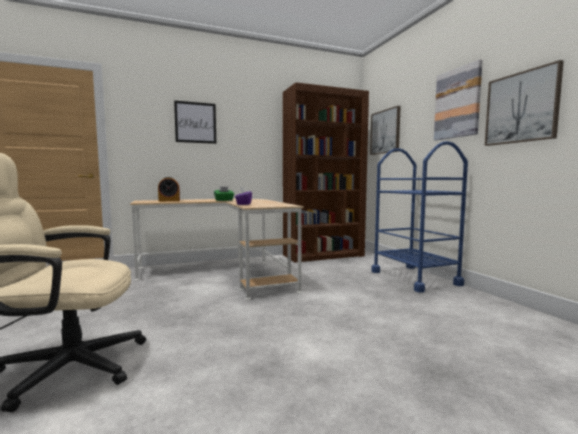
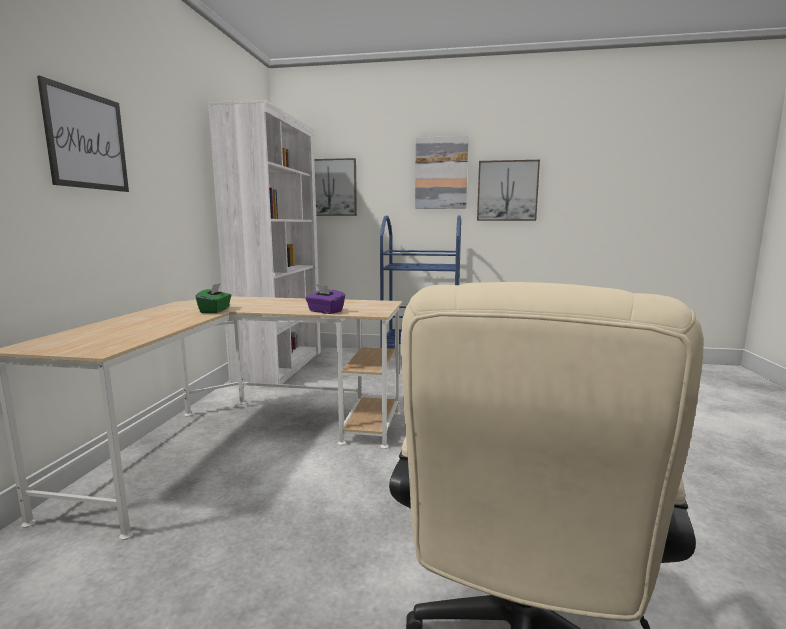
camera: 60 degrees left, 5 degrees up
alarm clock [158,177,180,202] -> none
brown bookcase [283,82,369,262] -> white bookcase [208,100,321,387]

